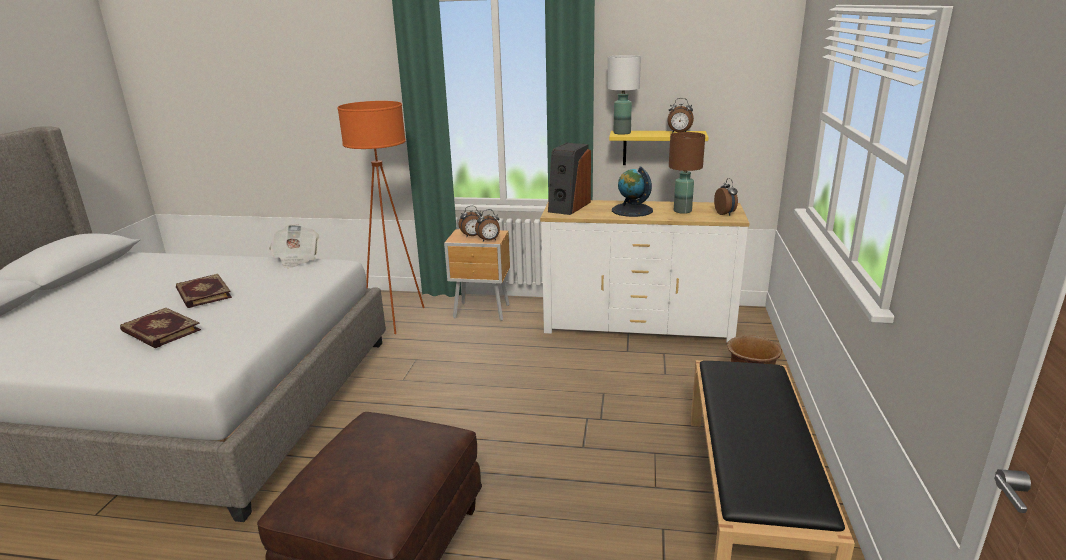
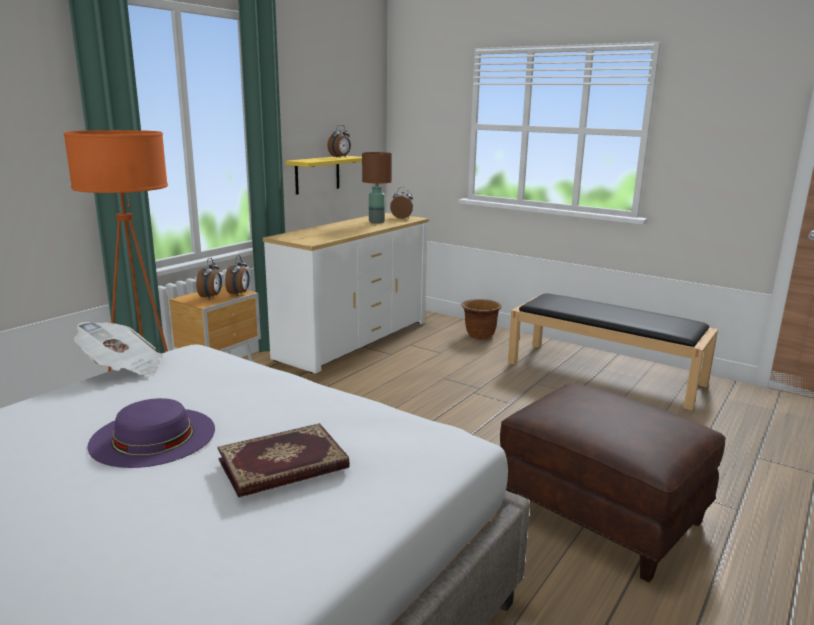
camera: 65 degrees left, 5 degrees down
book [176,274,232,308] -> purple hat [88,398,215,468]
speaker [548,143,591,215] -> none
white table lamp [607,55,641,135] -> none
globe [612,166,653,217] -> none

